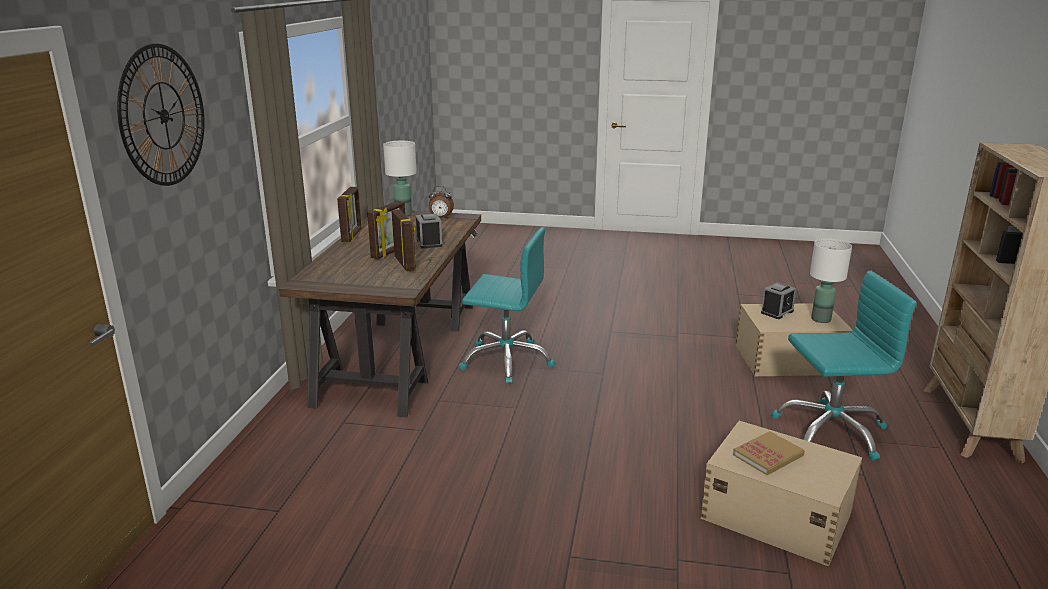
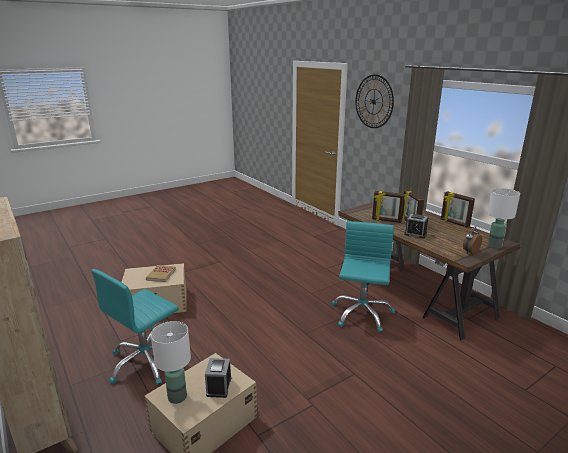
camera: 135 degrees right, 0 degrees up
turquoise office chair [459,227,555,384] -> turquoise office chair turned 135 degrees clockwise [331,221,395,332]

